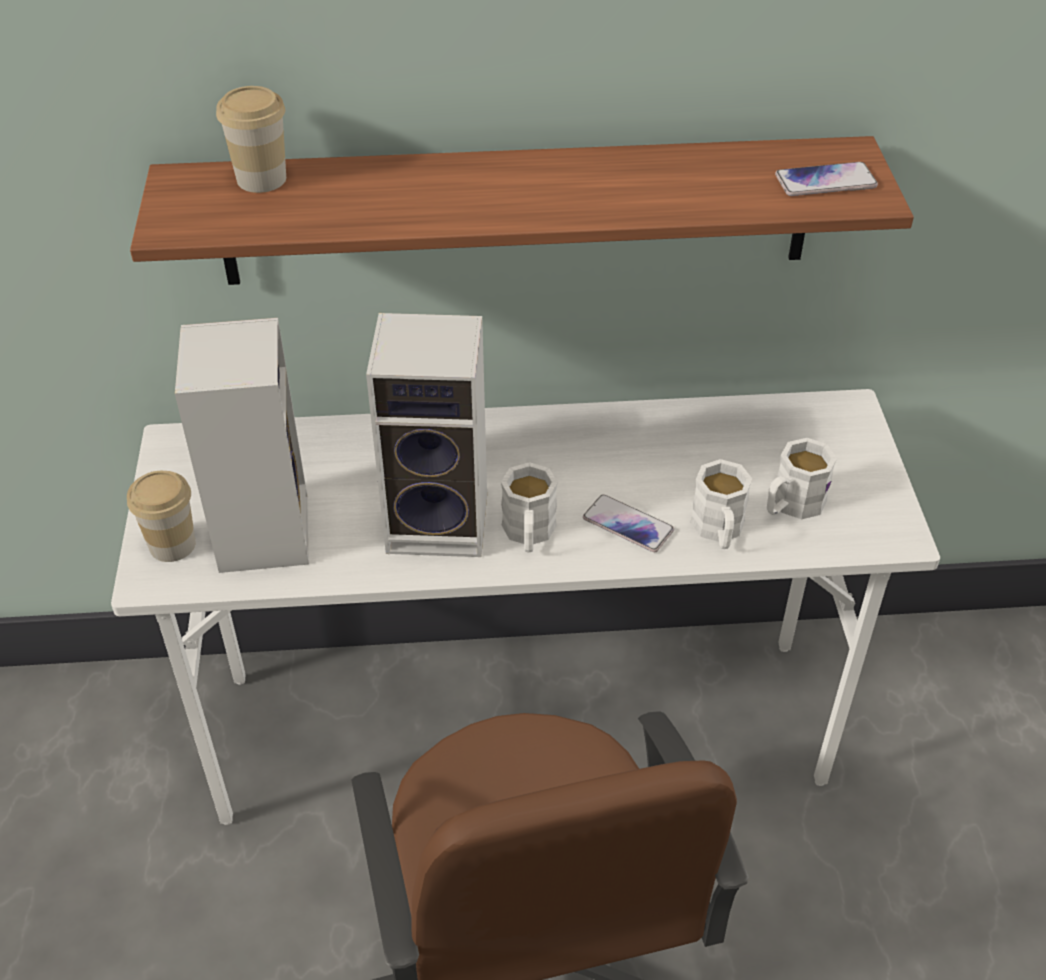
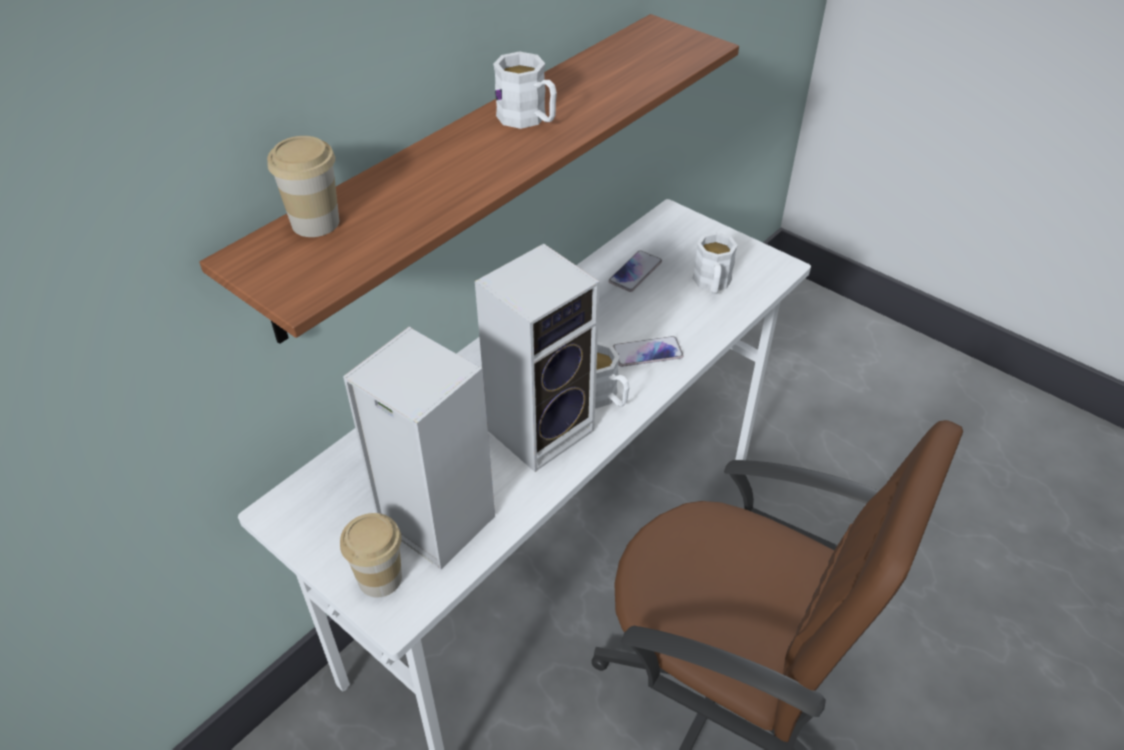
camera: 45 degrees left, 0 degrees up
white mug [690,459,752,549] -> white mug moved to [493,51,557,129]
phone [775,162,878,196] -> phone moved to [608,250,662,292]

